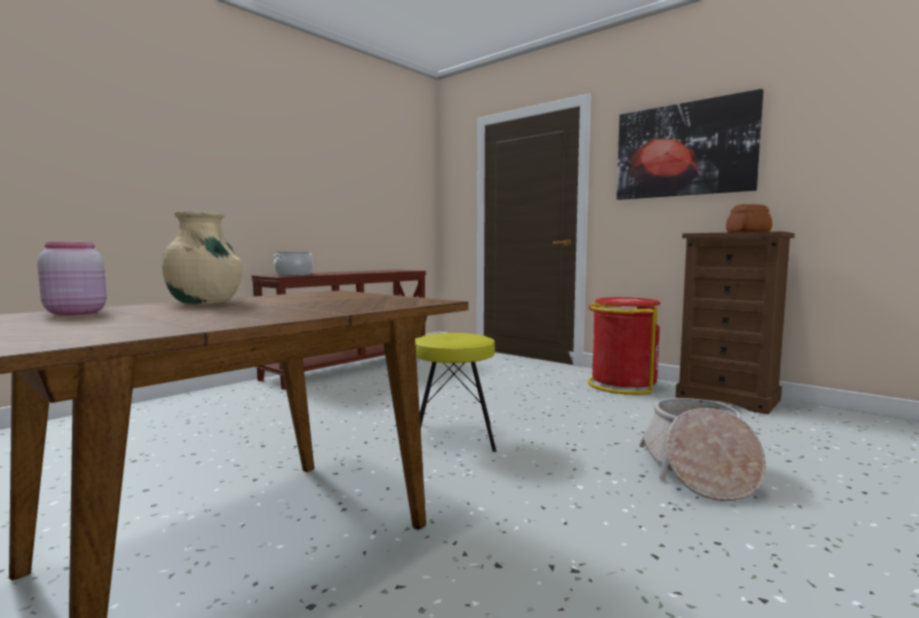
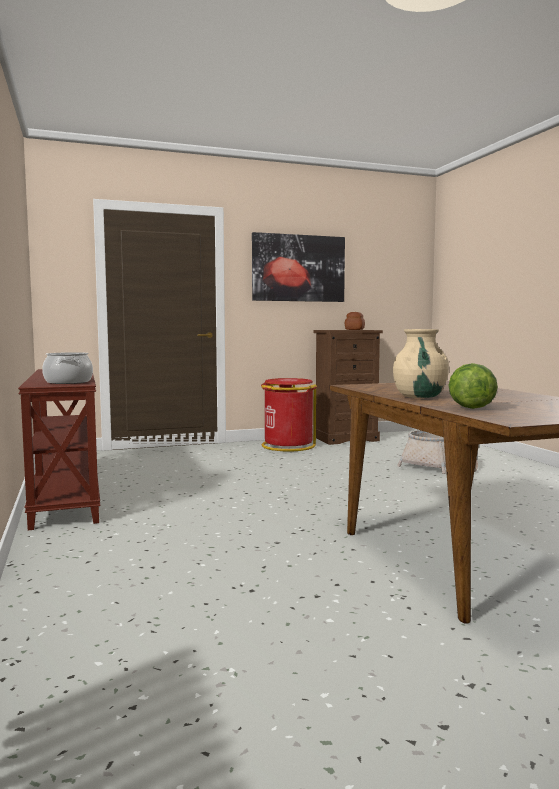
camera: 60 degrees left, 0 degrees up
pink jar [37,242,107,316] -> lettuce [449,363,498,409]
yellow stool [415,333,496,452] -> none

